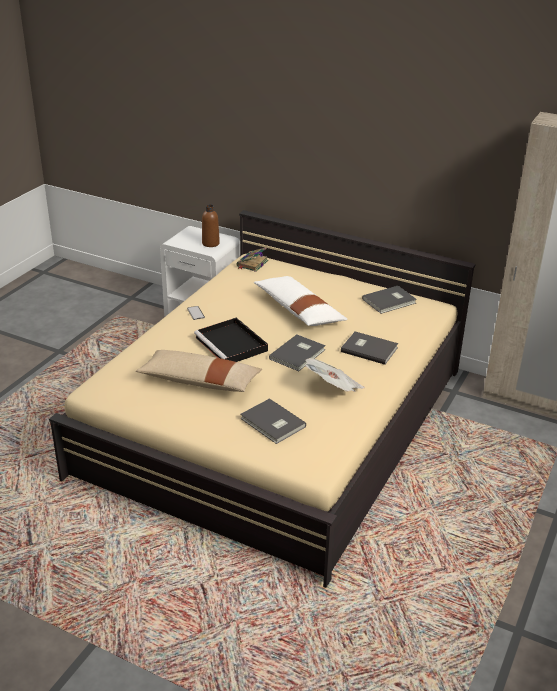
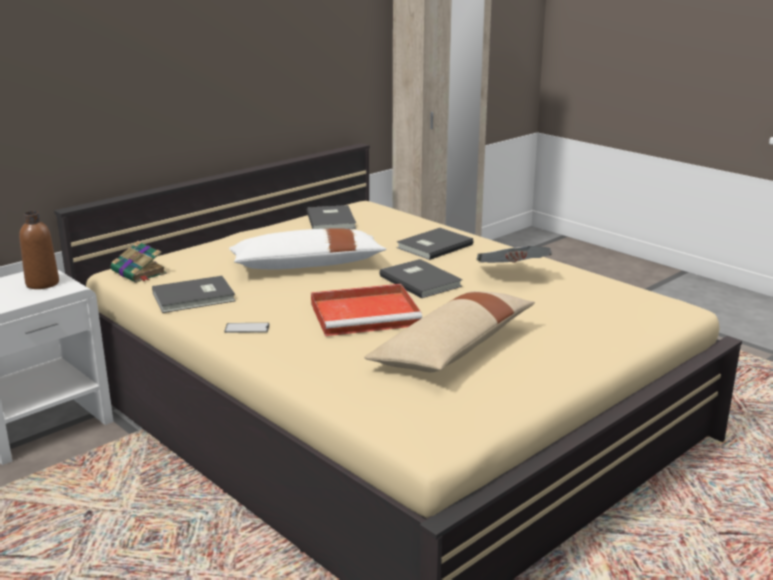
camera: 70 degrees left, 10 degrees down
black tray [194,318,268,362] -> red tray [311,284,422,336]
grey book [240,398,306,444] -> grey book moved to [152,276,236,313]

